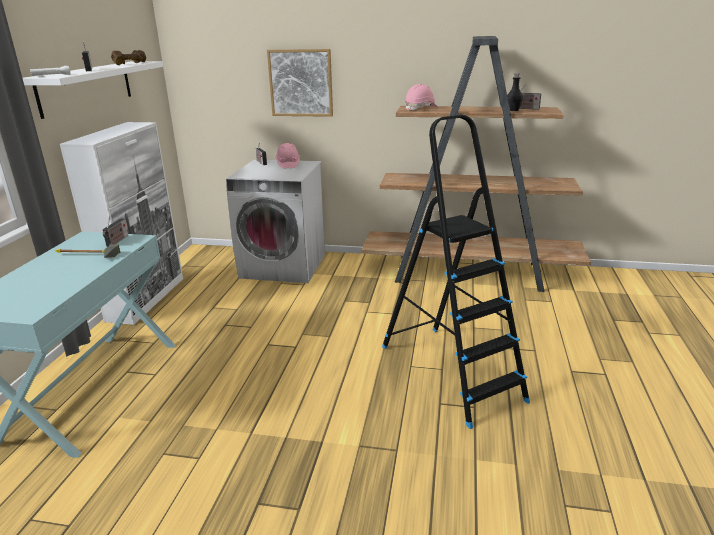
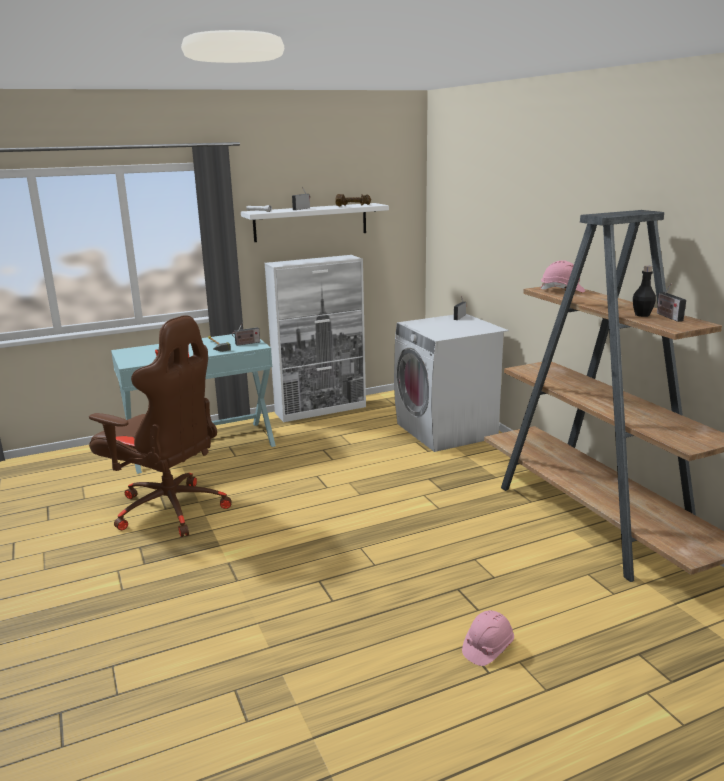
camera: 55 degrees right, 5 degrees down
picture [267,49,333,117] -> none
pink hard hat [276,143,300,168] -> pink hard hat moved to [462,610,514,666]
black step ladder [382,115,530,429] -> none
none -> brown office chair [89,315,231,537]

